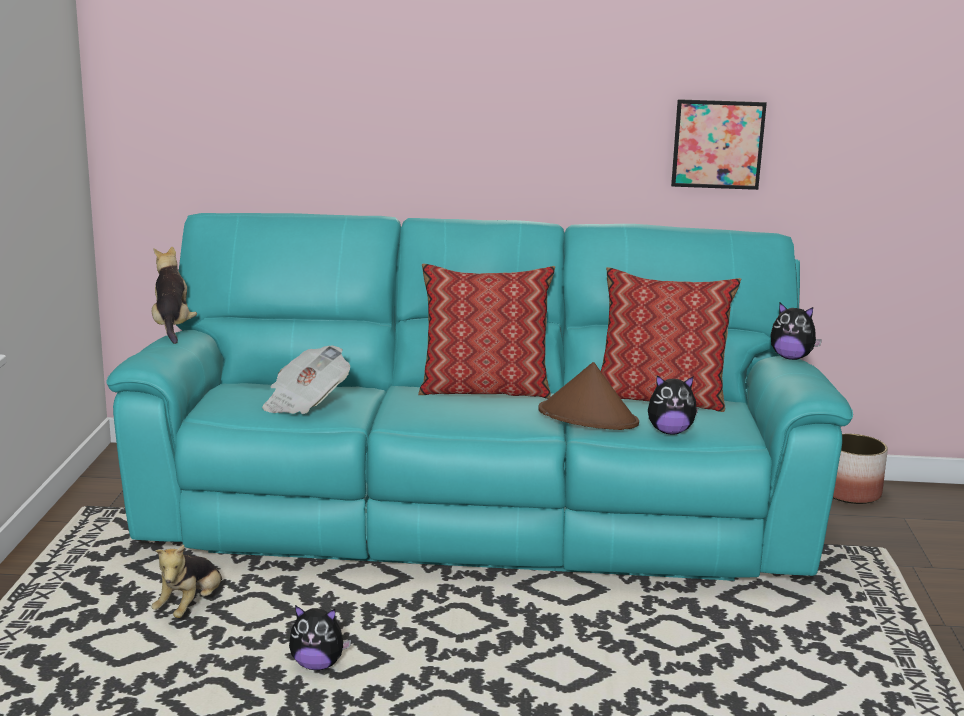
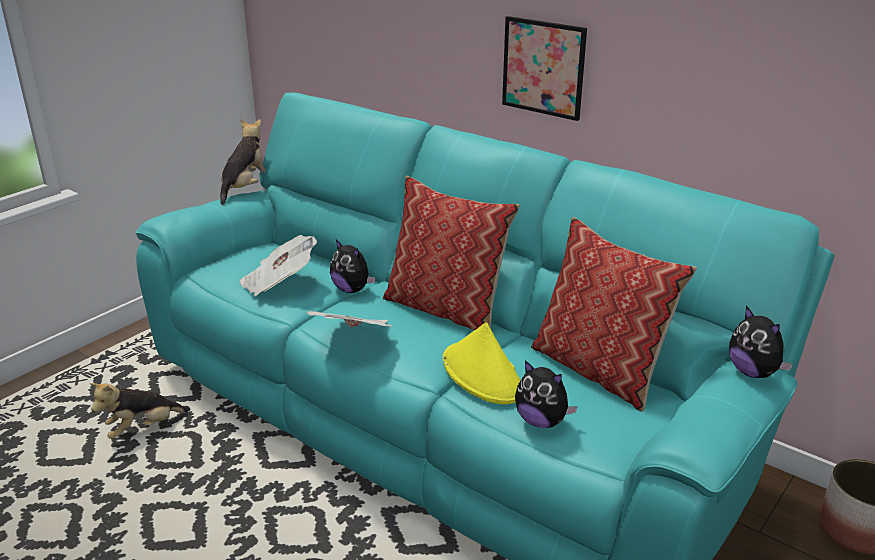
camera: 35 degrees right, 10 degrees up
plush toy [289,605,351,670] -> plush toy moved to [330,239,376,293]
brown hat [538,362,639,430] -> yellow hat [443,322,521,404]
picture [671,99,767,190] -> picture moved to [502,16,587,121]
none -> newspaper [307,311,392,327]

